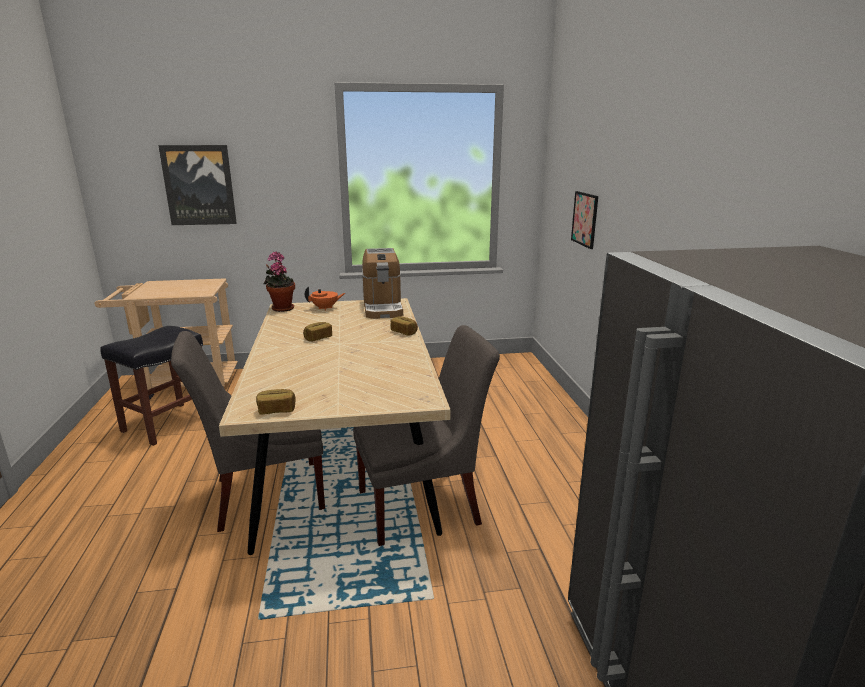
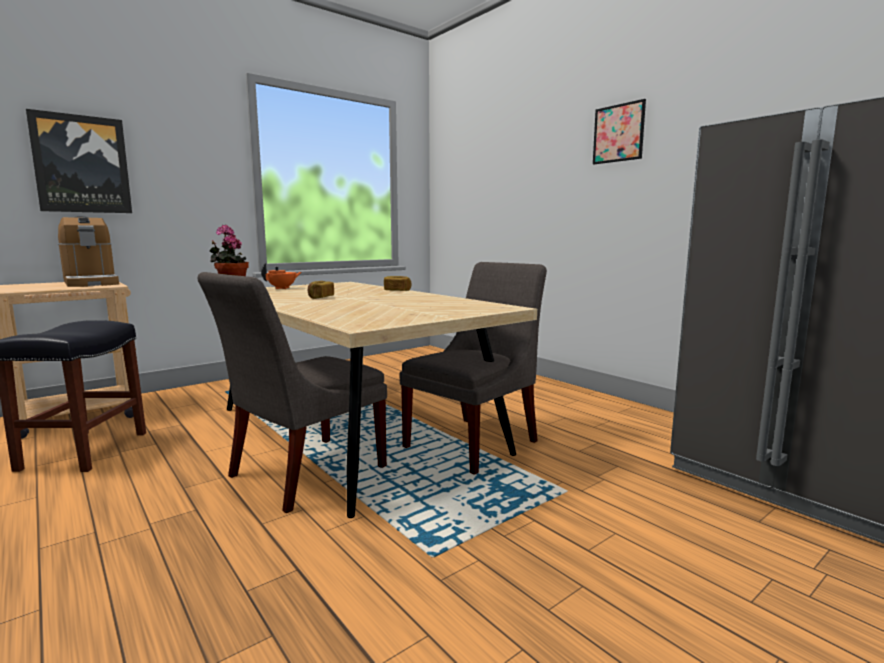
camera: 30 degrees left, 10 degrees down
bread [256,389,296,415] -> none
coffee machine [362,248,403,319] -> coffee machine moved to [58,216,119,287]
picture [571,191,598,249] -> picture moved to [593,99,646,164]

